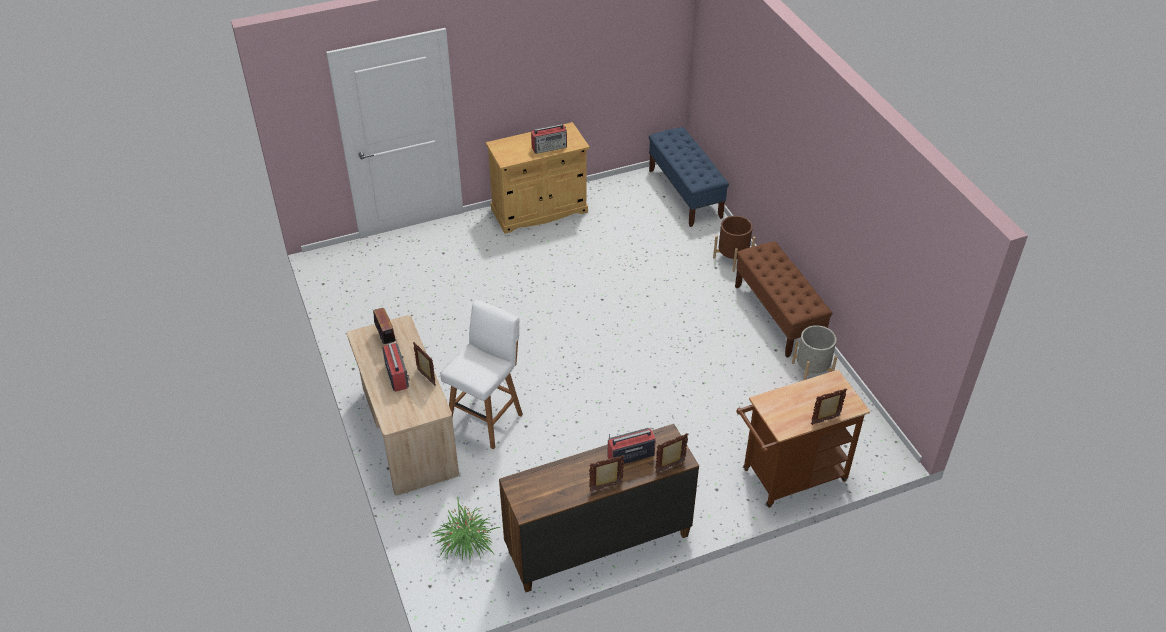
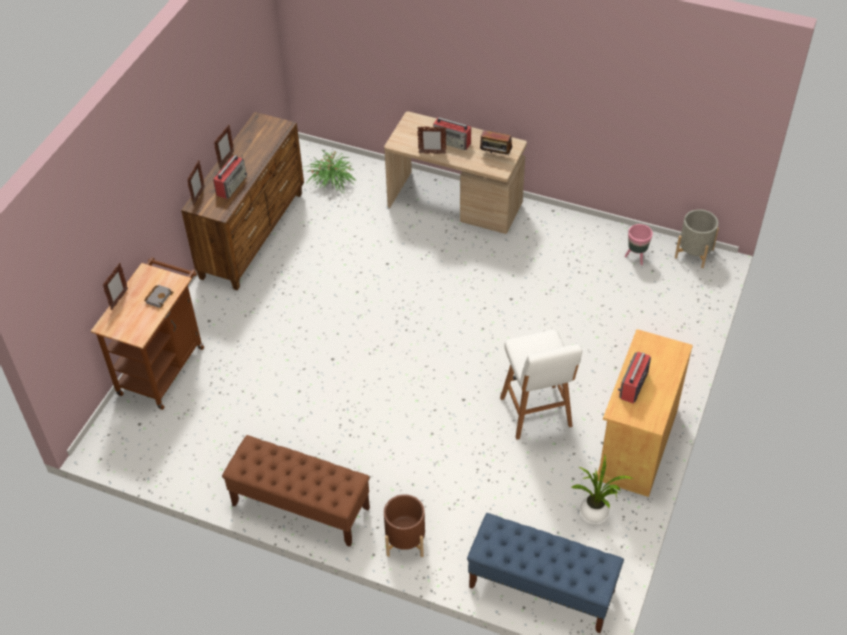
camera: 135 degrees right, 5 degrees up
white stool [440,300,523,449] -> white stool moved to [500,330,582,440]
grey planter [792,325,837,380] -> grey planter moved to [675,209,719,268]
none -> grey book [144,285,173,308]
none -> potted plant [571,455,633,524]
none -> pink planter [625,224,653,265]

